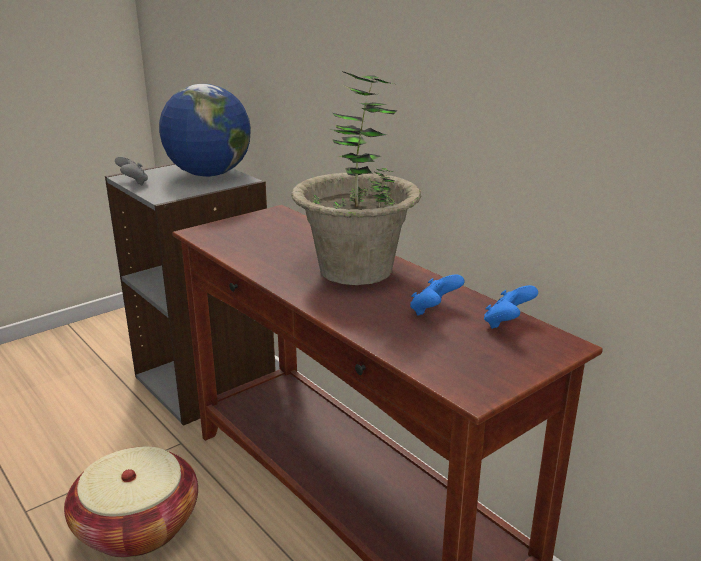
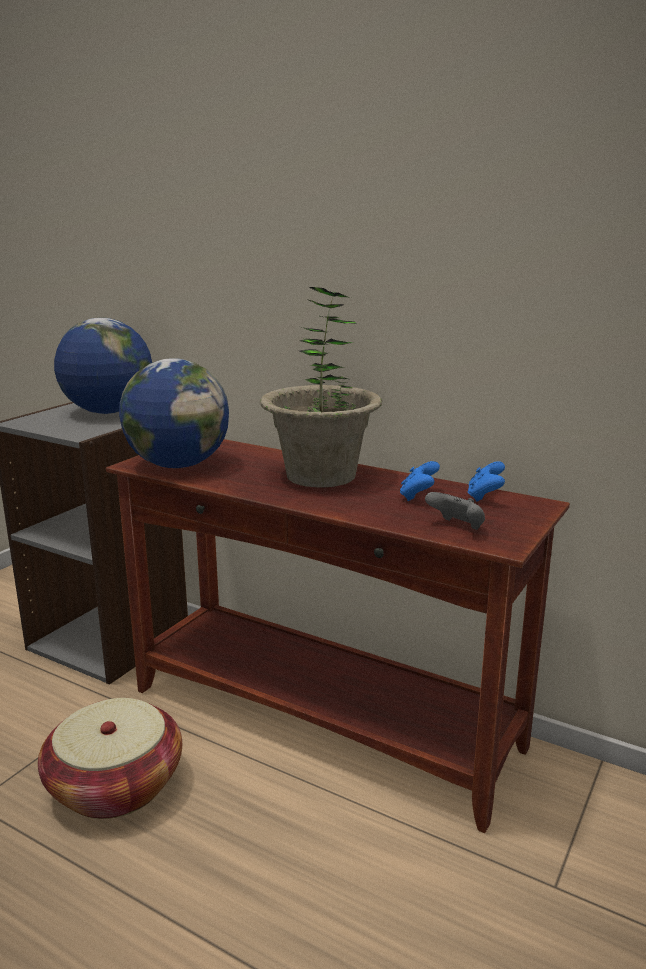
camera: 20 degrees left, 5 degrees down
grey game controller [115,157,148,185] -> grey game controller moved to [425,492,485,530]
none -> globe [119,358,229,468]

